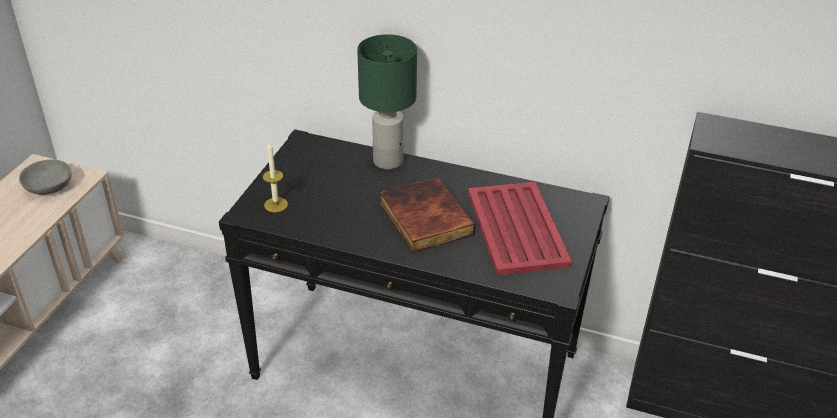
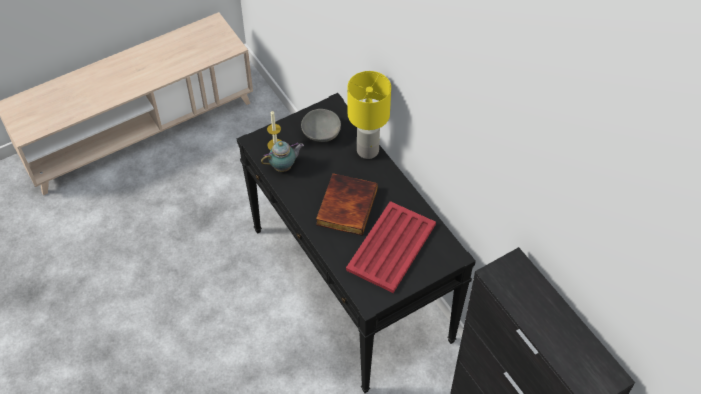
camera: 40 degrees right, 15 degrees up
grey bowl [19,159,71,195] -> grey bowl moved to [301,109,341,142]
green table lamp [357,34,417,169] -> yellow table lamp [348,71,391,159]
none -> teapot [261,141,304,172]

